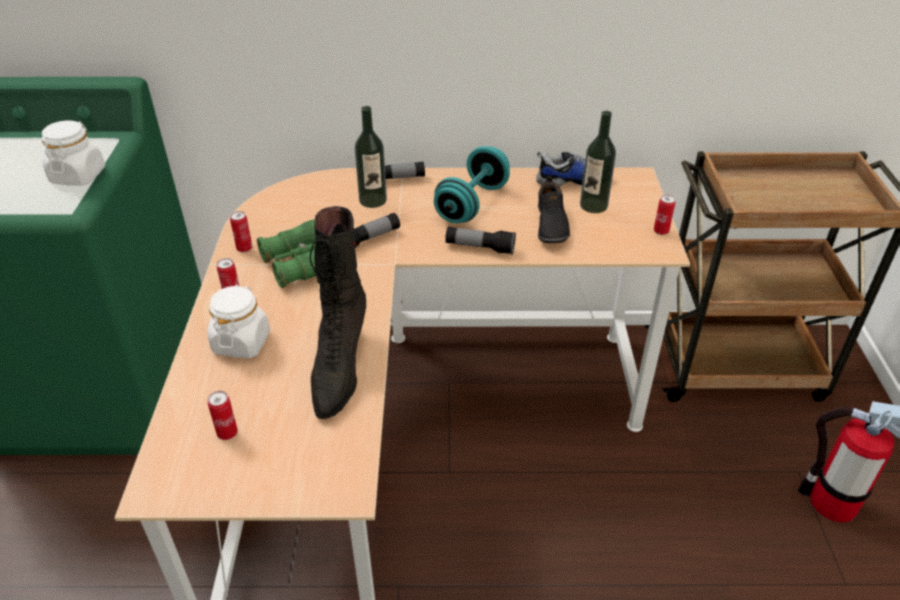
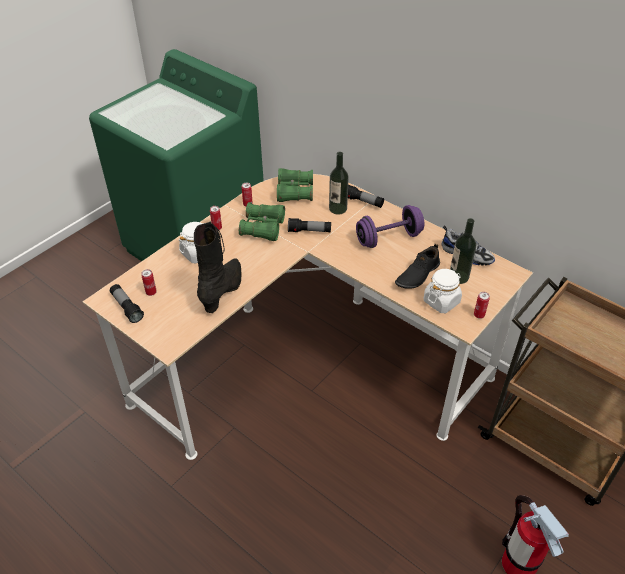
camera: 40 degrees right, 5 degrees up
white jar [42,120,105,186] -> white jar moved to [424,269,462,313]
black boot [310,206,366,419] -> black boot turned 150 degrees clockwise [194,221,241,313]
turquoise dumbbell [434,146,510,223] -> purple dumbbell [356,205,424,248]
flashlight [445,226,516,254] -> flashlight moved to [110,284,144,323]
none -> green binoculars [277,168,313,202]

